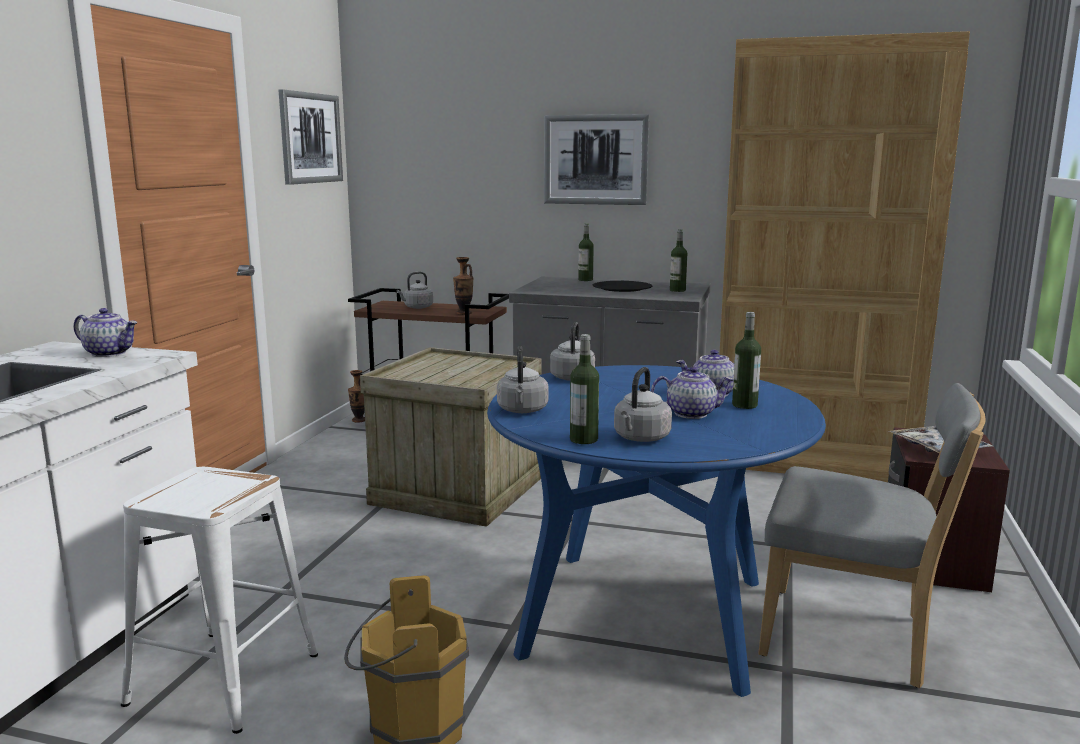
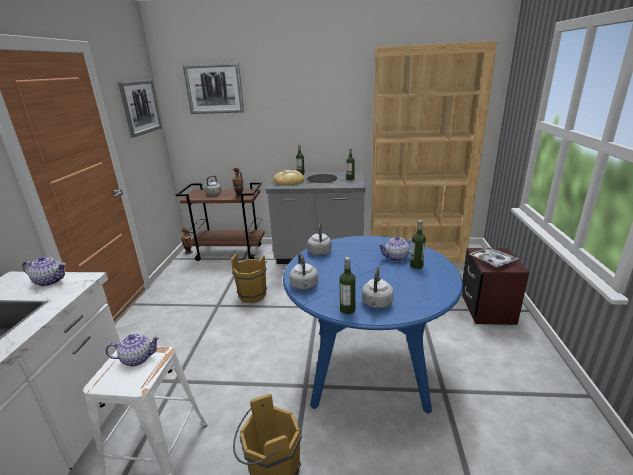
camera: 10 degrees left, 10 degrees up
crate [360,347,542,527] -> brown bucket [231,254,267,303]
picture [544,114,650,205] -> picture moved to [183,63,244,114]
teapot [651,366,734,419] -> teapot moved to [105,333,160,366]
grey chair [758,383,985,688] -> none
none -> bread [273,170,304,185]

